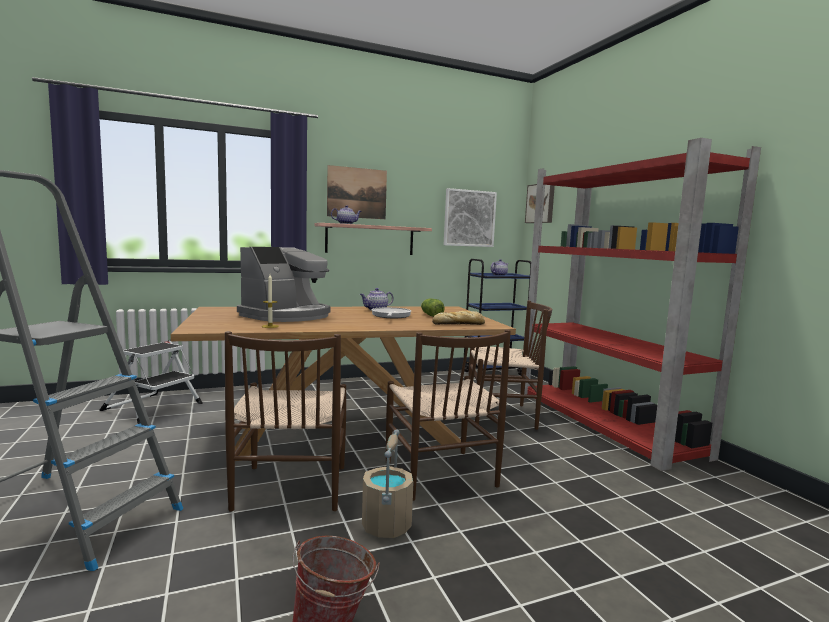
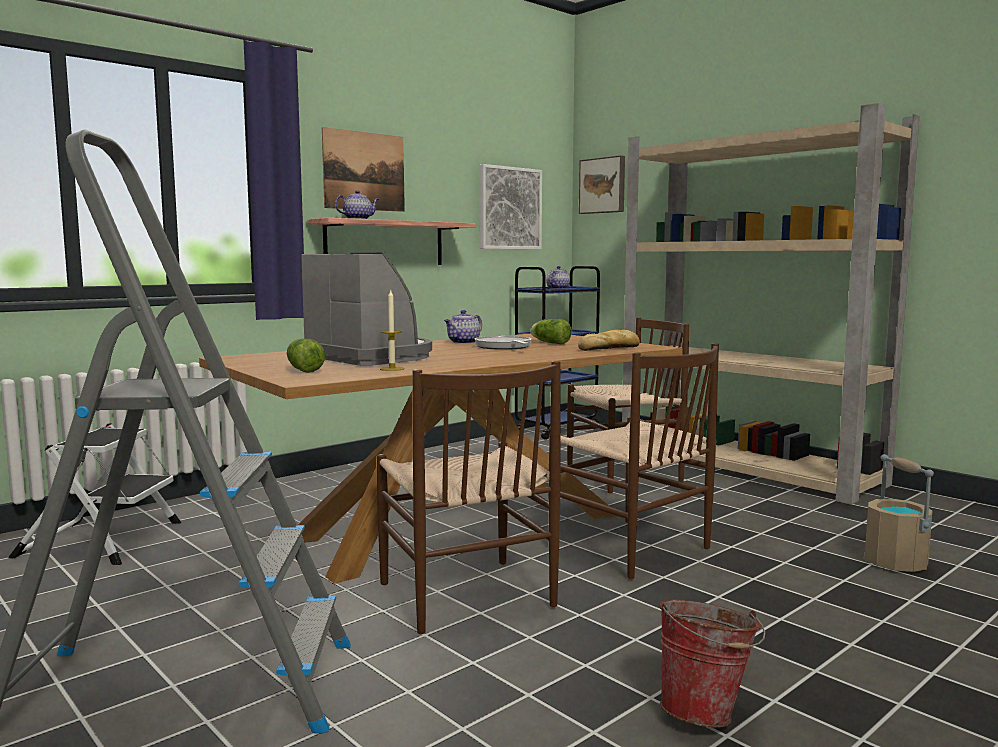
camera: 20 degrees left, 0 degrees up
coffee machine [237,247,331,322] -> coffee machine turned 60 degrees counterclockwise [302,253,432,366]
beige bucket [362,429,414,538] -> beige bucket moved to [864,454,934,572]
red bookcase [524,138,761,471] -> beige bookcase [622,103,919,505]
none -> lettuce [287,338,325,373]

